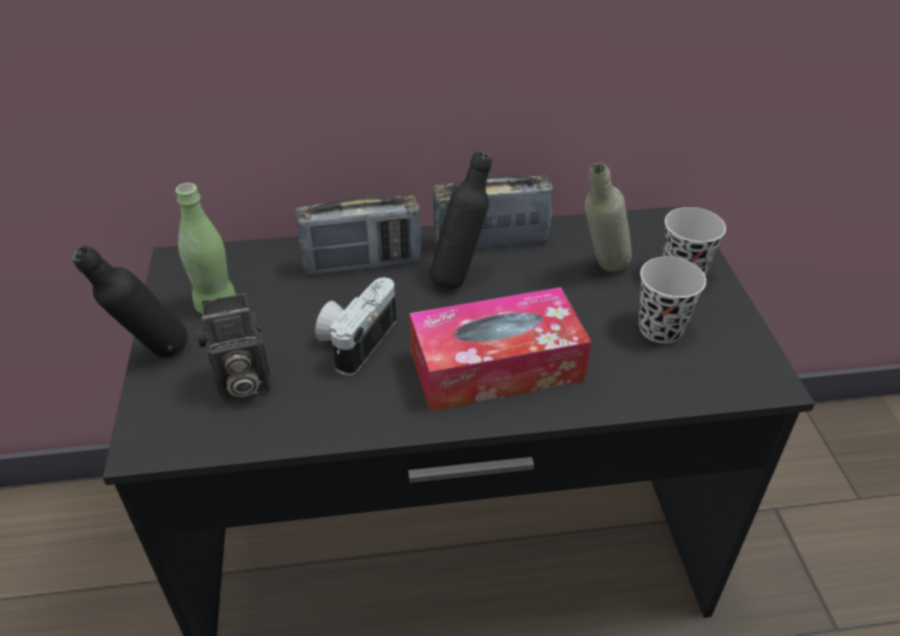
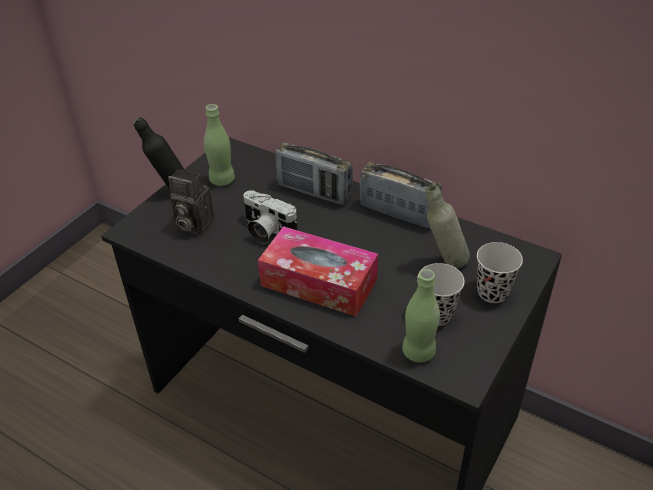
camera: 40 degrees right, 0 degrees up
camera [315,277,396,376] -> camera turned 120 degrees counterclockwise [243,190,297,244]
black bottle [430,151,491,289] -> none
none -> green bottle [402,269,440,362]

